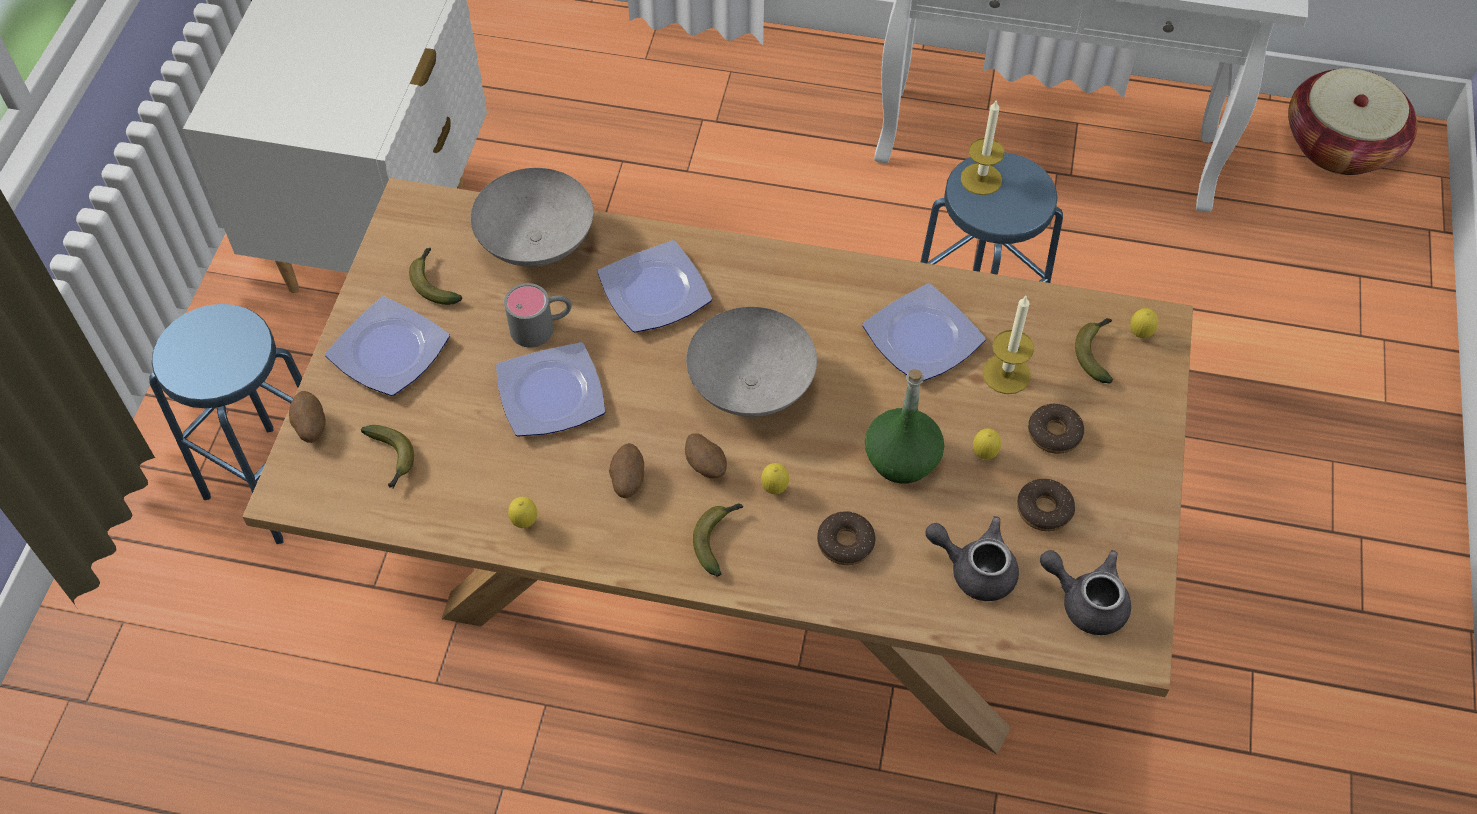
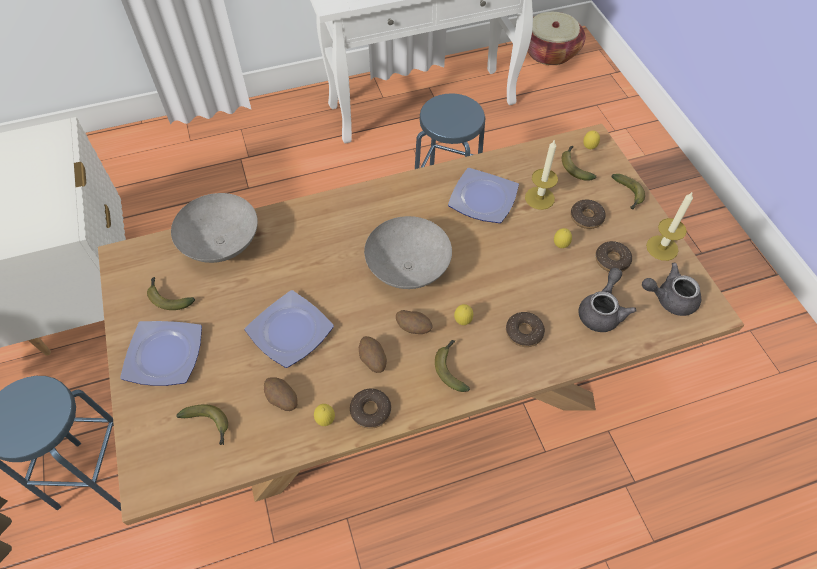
camera: 30 degrees left, 0 degrees up
potato [289,391,326,443] -> potato moved to [264,377,298,411]
grey mug [504,283,572,348] -> none
plate [597,240,712,333] -> none
green bottle [865,369,944,484] -> none
grey teapot [925,516,1019,601] -> grey teapot turned 120 degrees clockwise [578,268,636,332]
candle [961,99,1005,195] -> candle moved to [646,191,693,261]
none -> donut [350,388,391,429]
none -> banana [611,174,645,210]

